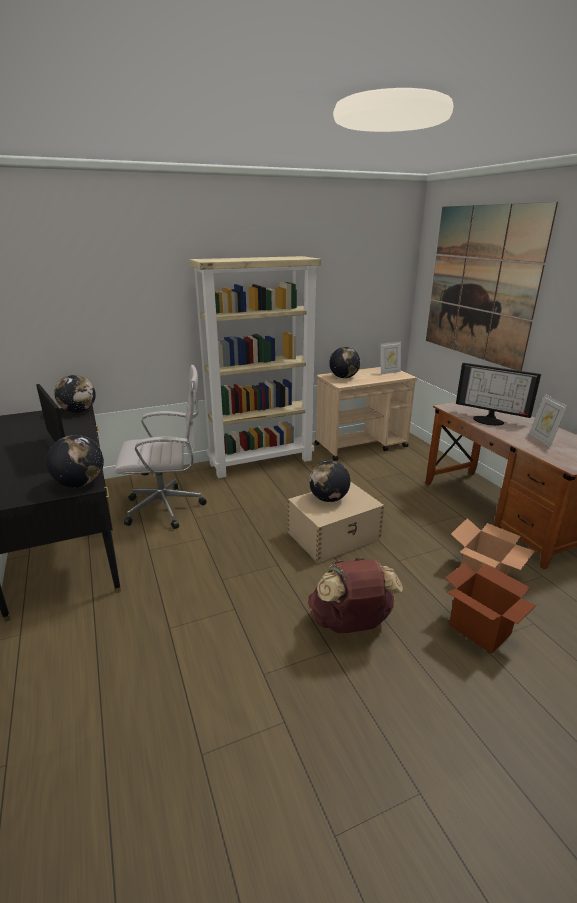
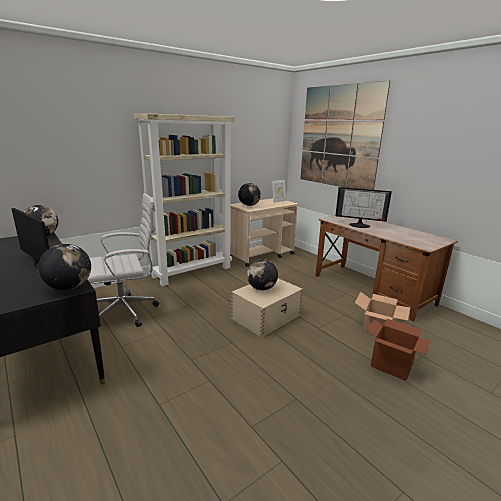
camera: 15 degrees left, 5 degrees down
brown backpack [308,557,403,633] -> none
picture frame [529,394,568,447] -> none

